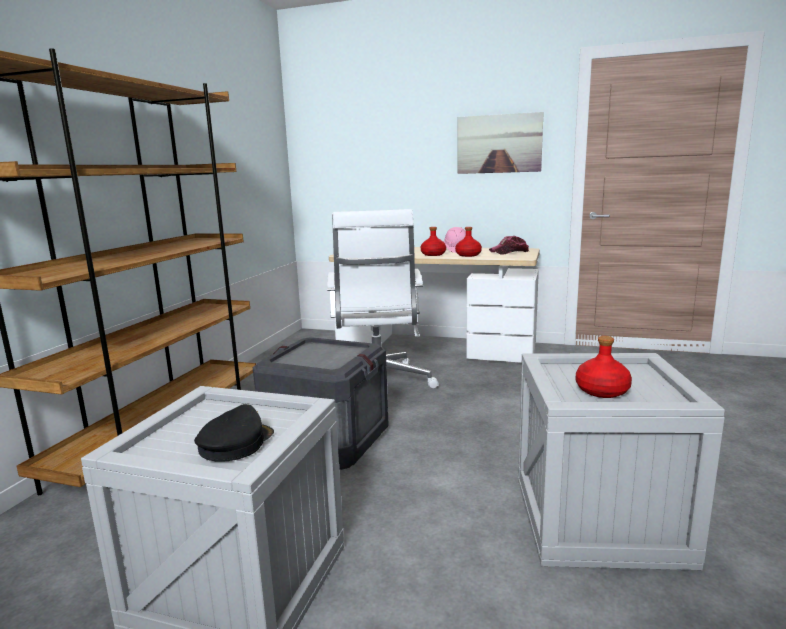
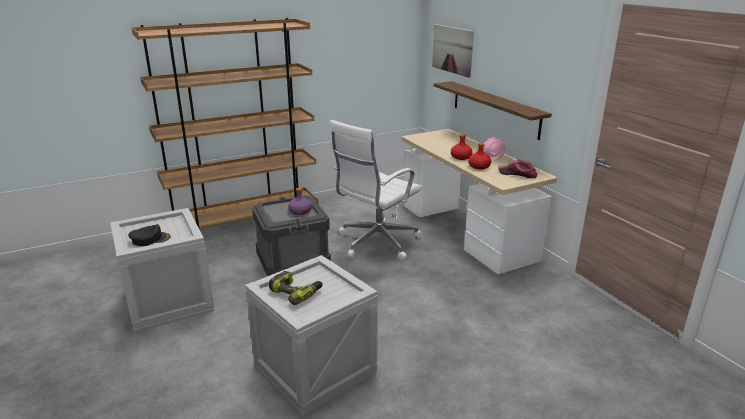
camera: 45 degrees right, 10 degrees up
picture [458,112,544,174] -> picture moved to [432,24,474,78]
red bottle [576,336,632,398] -> power drill [269,271,322,305]
none -> purple bottle [288,188,312,215]
none -> shelf [434,81,552,140]

